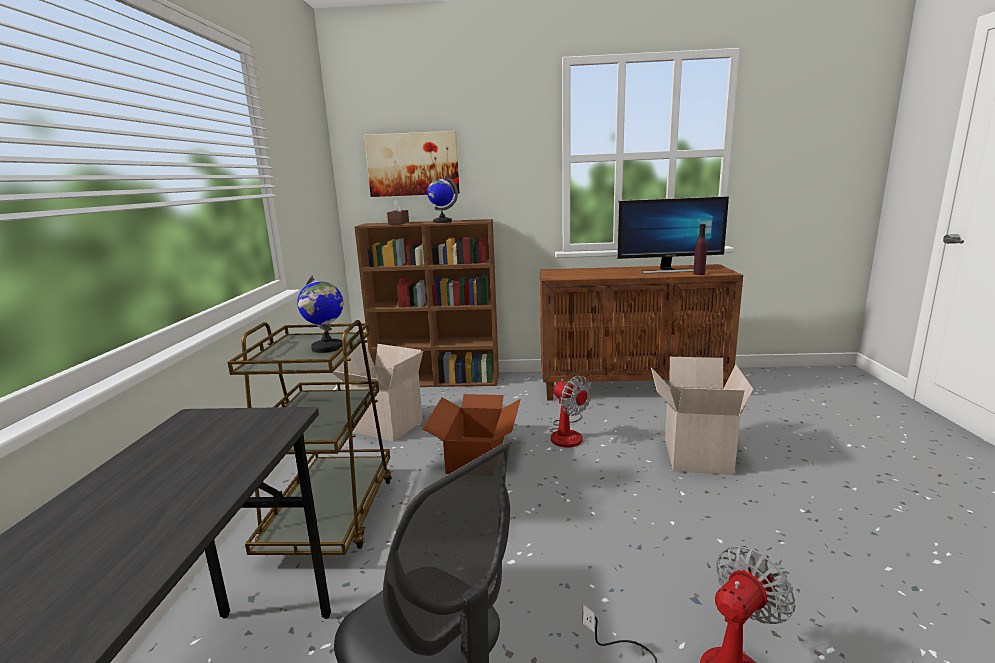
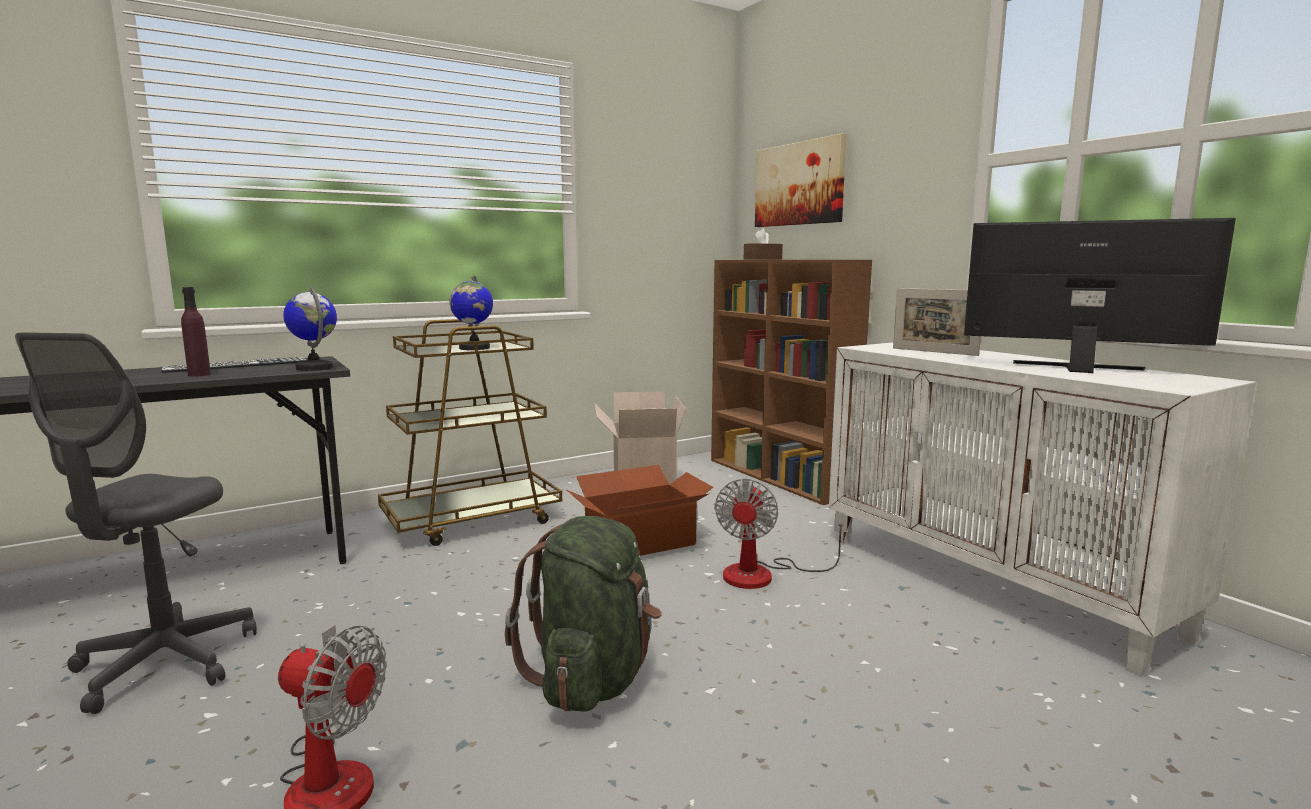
camera: 55 degrees right, 5 degrees down
globe [427,175,458,223] -> globe moved to [283,286,337,371]
brown cabinet [540,264,743,400] -> white cabinet [829,342,1256,676]
monitor [617,196,729,274] -> monitor turned 150 degrees clockwise [964,218,1236,373]
cardboard box [651,357,754,475] -> none
purple bottle [693,224,707,275] -> purple bottle moved to [181,287,211,377]
none -> keyboard [160,357,306,373]
none -> green backpack [505,516,662,712]
none -> picture frame [893,288,981,356]

